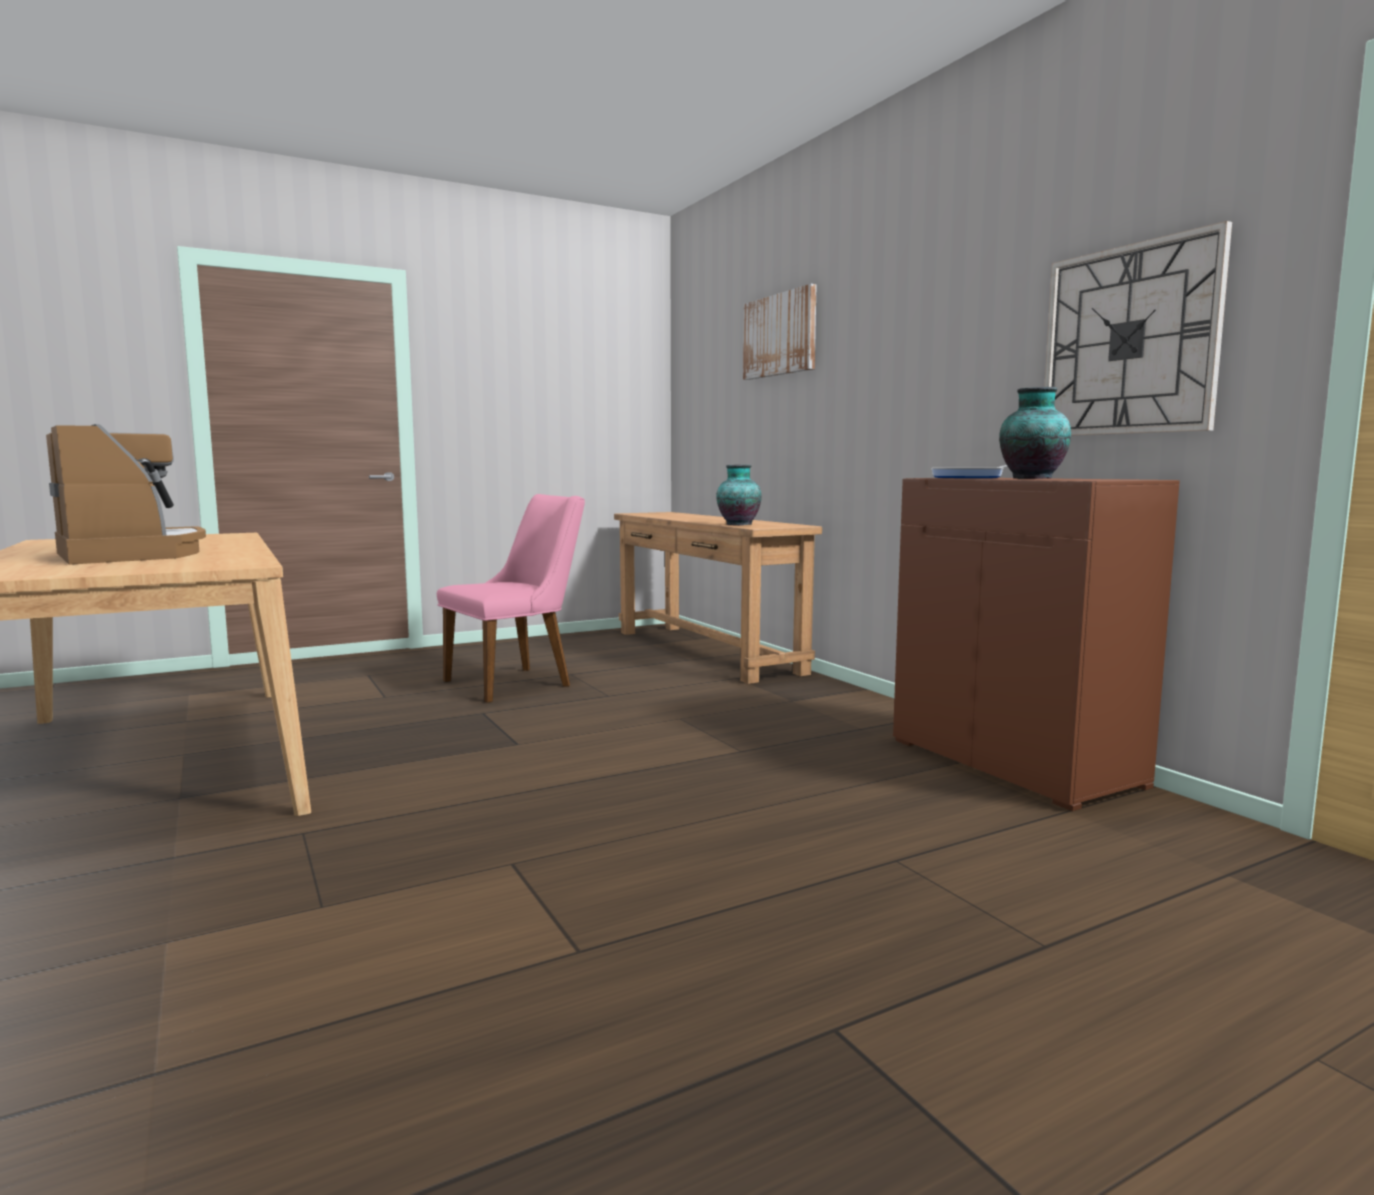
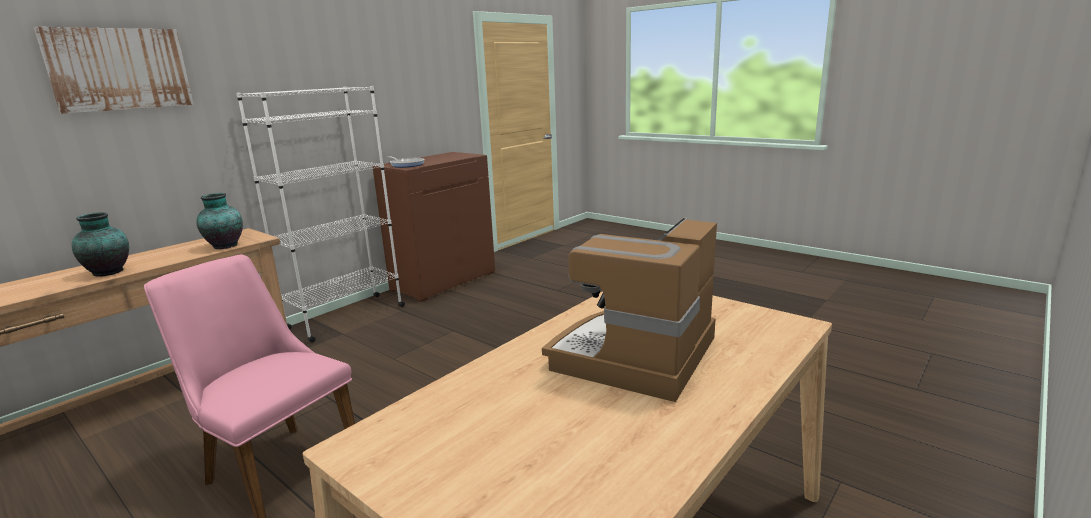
camera: 110 degrees left, 10 degrees up
vase [999,387,1071,479] -> vase moved to [72,212,129,277]
wall clock [1044,221,1232,436] -> none
none -> white bookcase [236,86,405,343]

